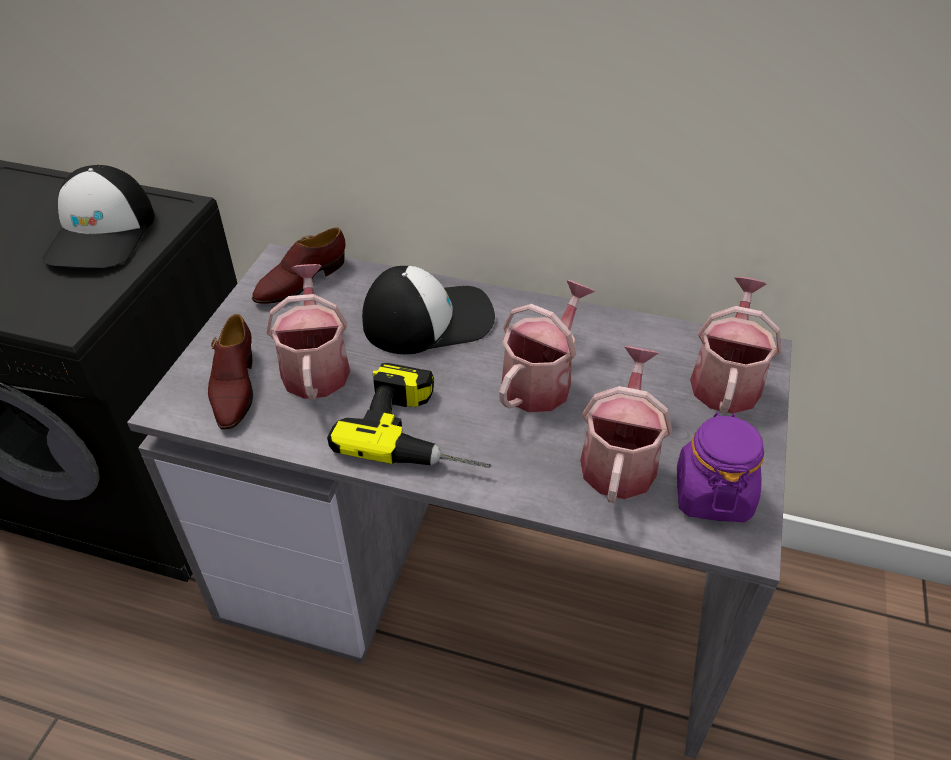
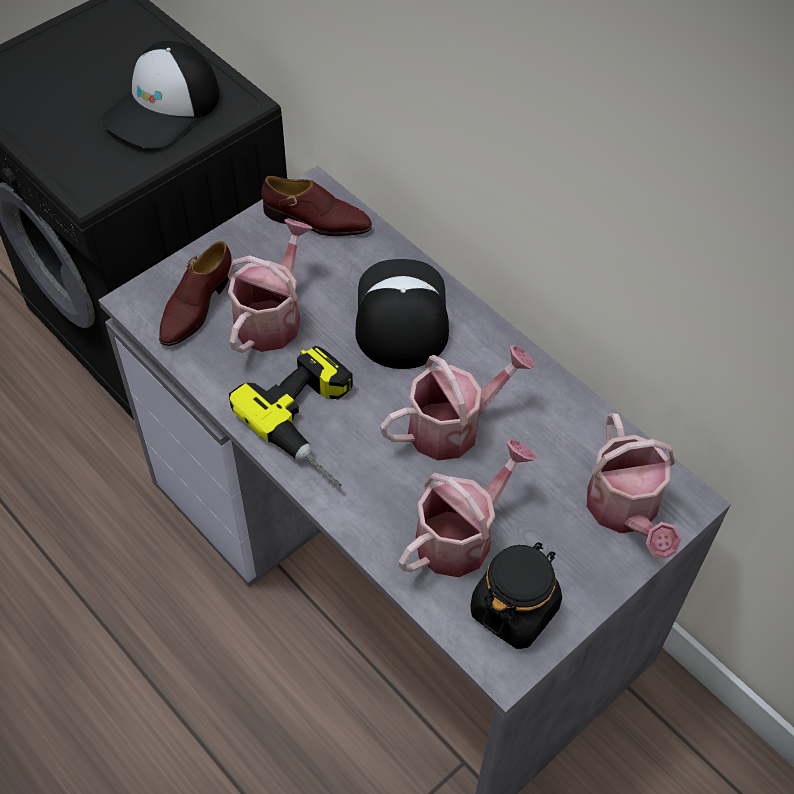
camera: 30 degrees right, 10 degrees up
brown shoe [252,227,345,304] -> brown shoe turned 150 degrees counterclockwise [261,176,372,236]
cap [362,266,495,354] -> cap turned 105 degrees counterclockwise [355,259,449,369]
purple jar [677,412,764,522] -> black jar [471,542,562,649]
watering can [690,277,781,414] -> watering can turned 120 degrees clockwise [587,413,681,559]

